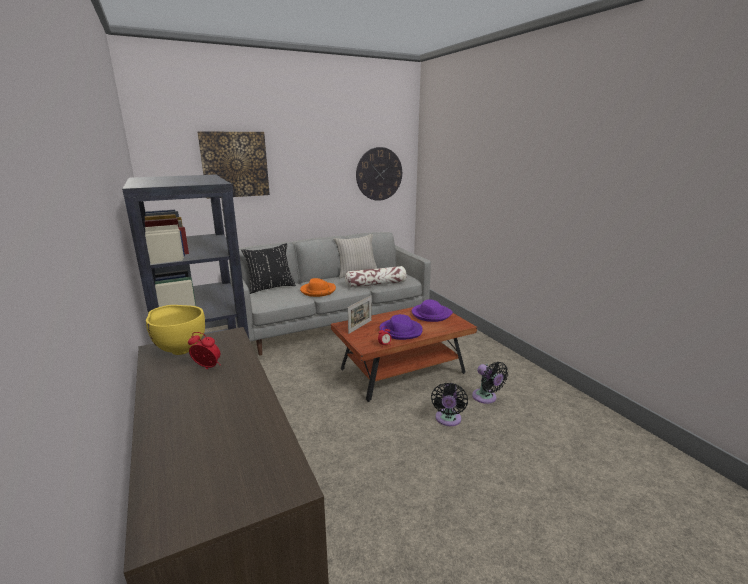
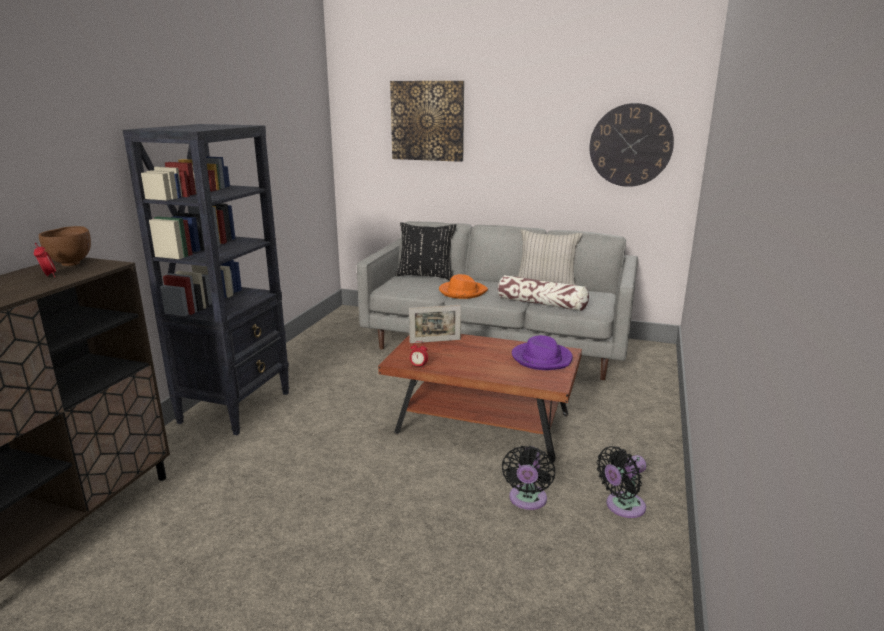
camera: 45 degrees right, 0 degrees up
yellow bowl [146,305,205,355] -> brown bowl [39,226,91,266]
purple hat [380,314,423,340] -> none
black fan [431,383,468,426] -> black fan moved to [597,446,646,518]

